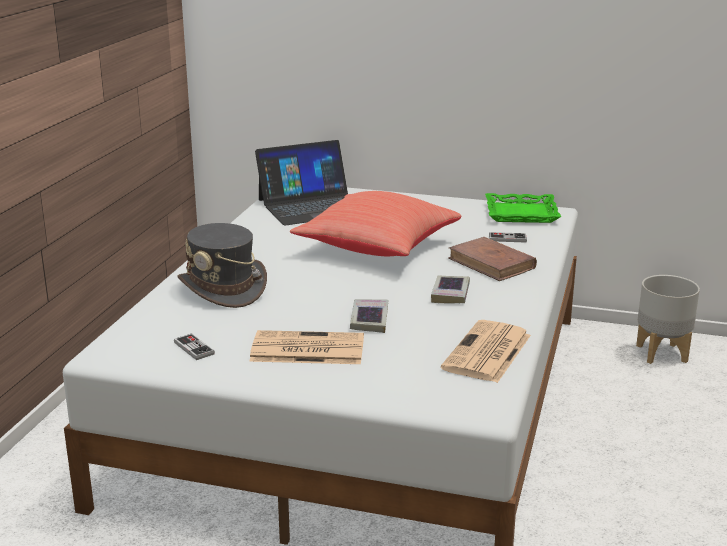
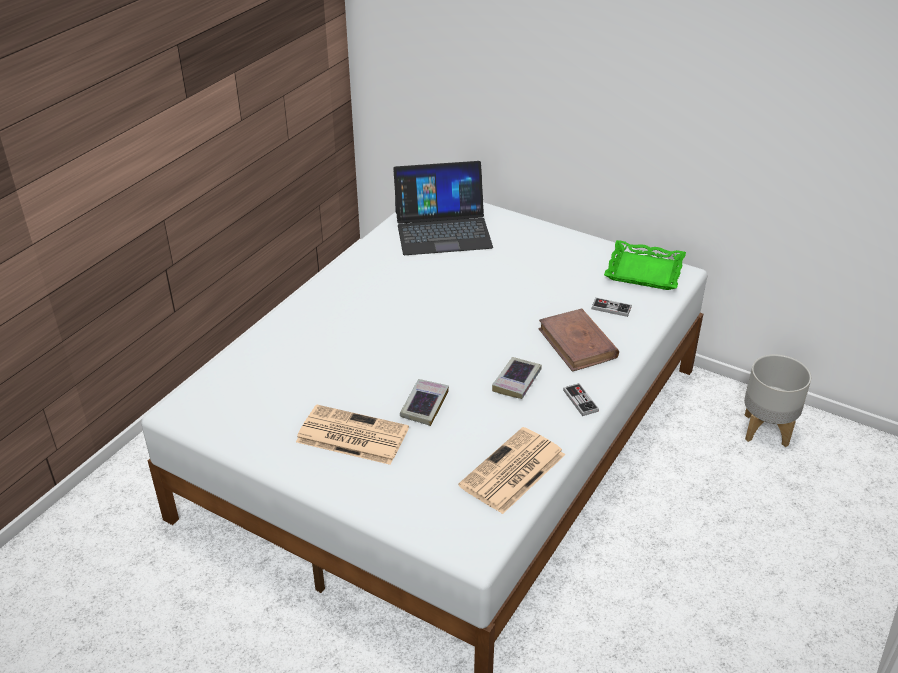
camera: 15 degrees right, 15 degrees up
game controller [174,333,215,360] -> game controller moved to [563,383,599,416]
grey hat [177,223,267,308] -> none
red pillow [290,191,461,256] -> none

